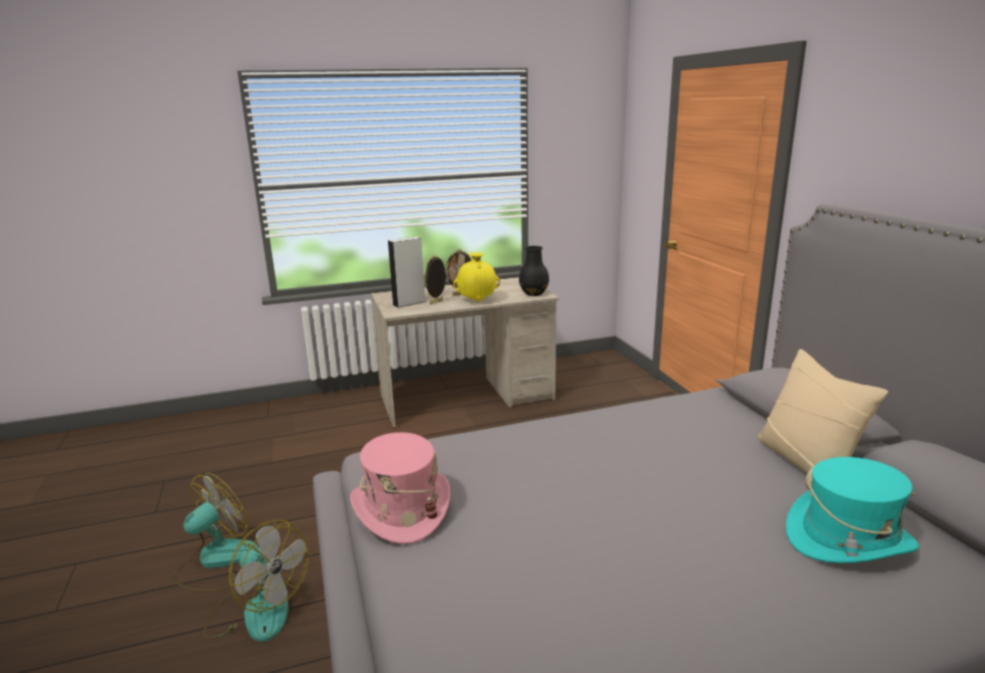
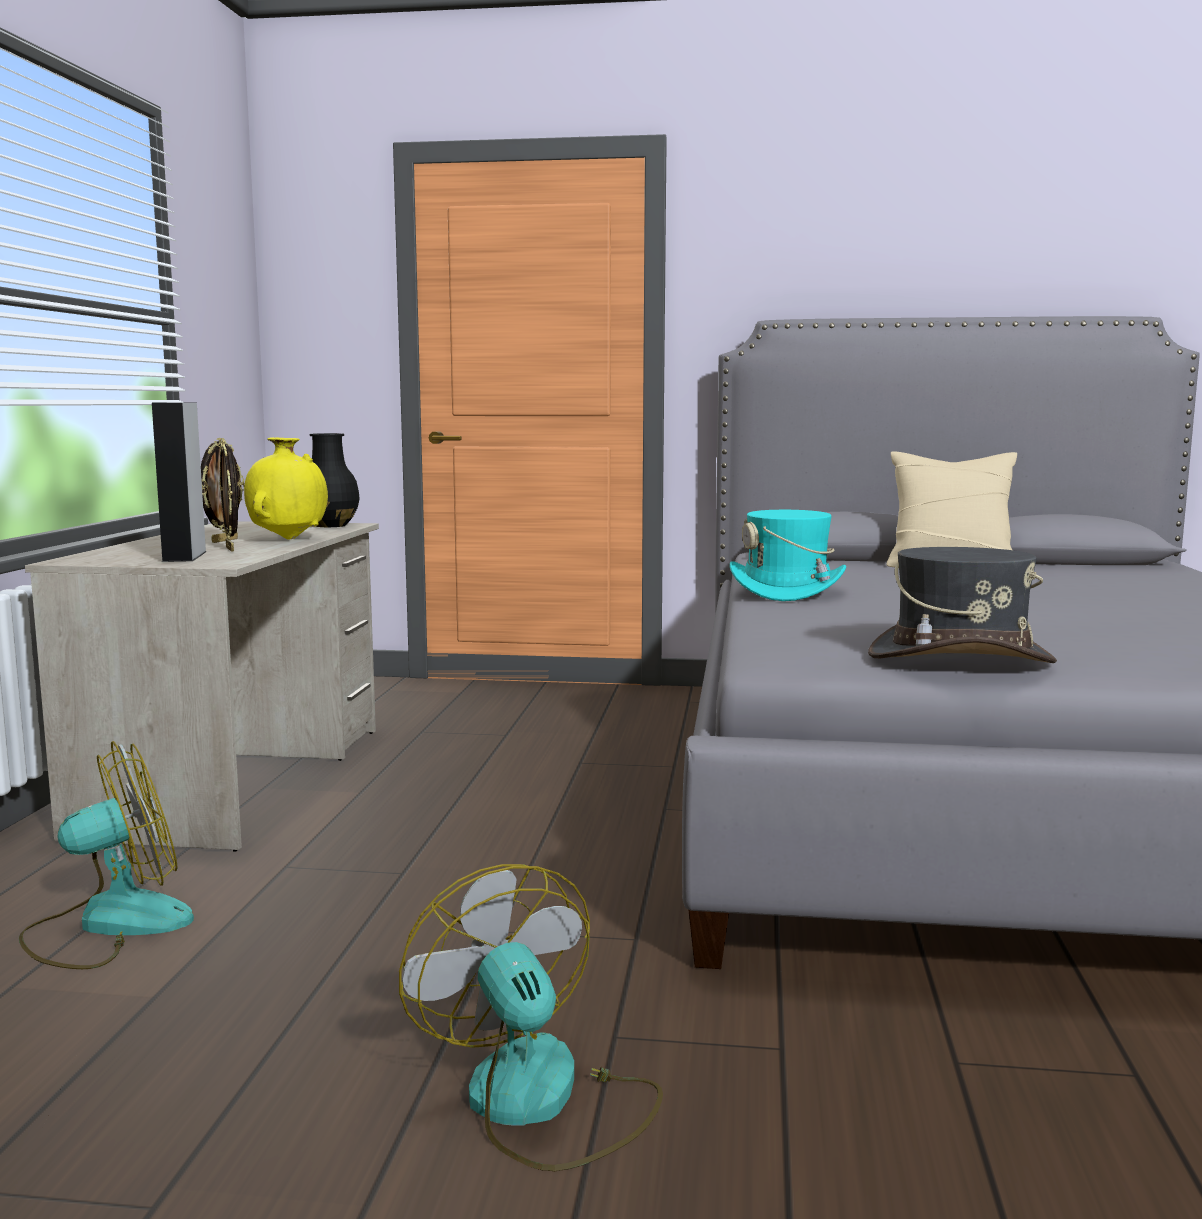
camera: 65 degrees left, 10 degrees down
fan [203,520,308,642] -> fan moved to [19,741,194,969]
pink hat [350,432,450,544] -> grey hat [868,547,1057,663]
turquoise hat [786,457,919,563] -> turquoise hat moved to [730,510,846,601]

